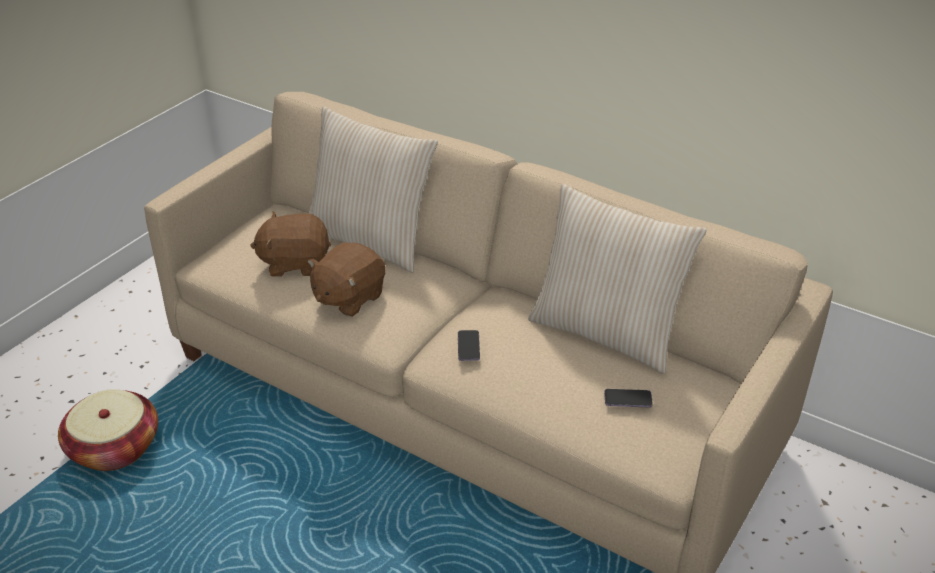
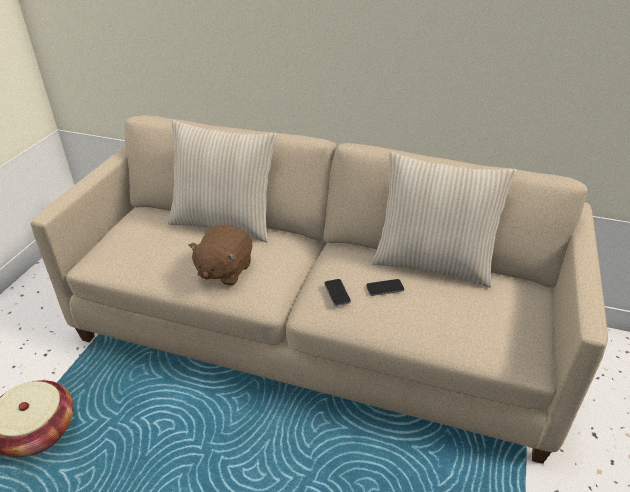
camera: 15 degrees left, 0 degrees up
brown plush toy [250,212,331,277] -> none
phone [604,389,653,407] -> phone moved to [366,279,404,296]

